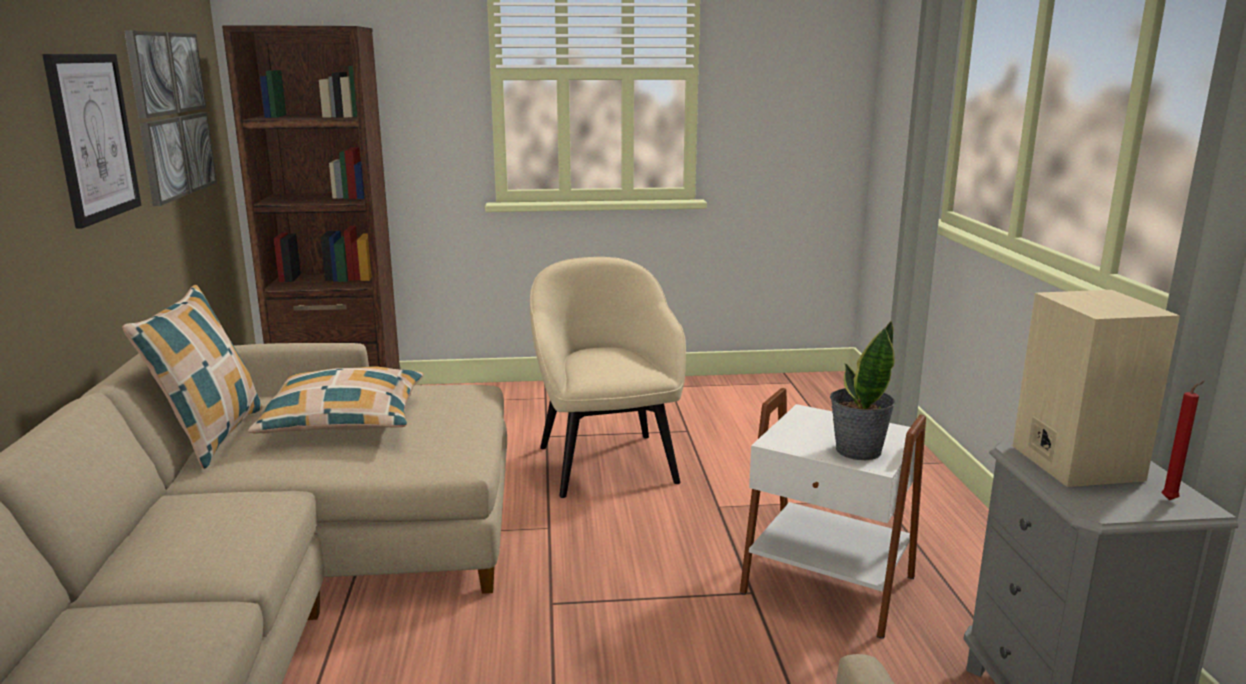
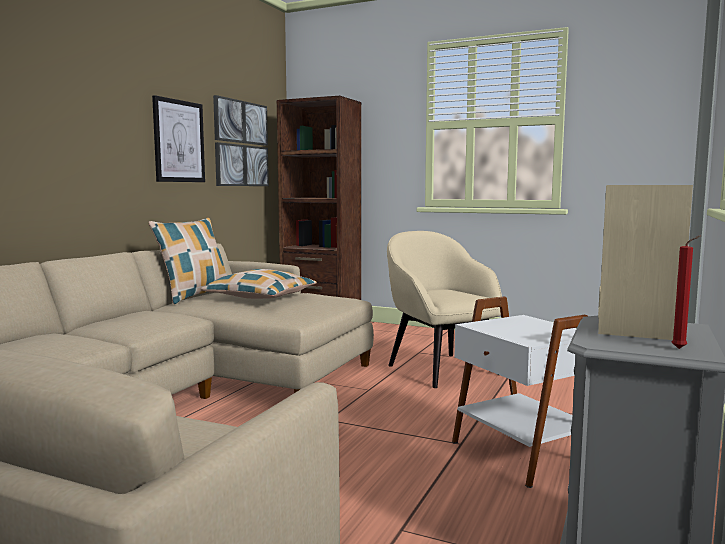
camera: 30 degrees right, 10 degrees down
beige armchair [530,257,686,498] -> beige armchair turned 45 degrees counterclockwise [387,231,502,388]
potted plant [830,320,895,460] -> none

